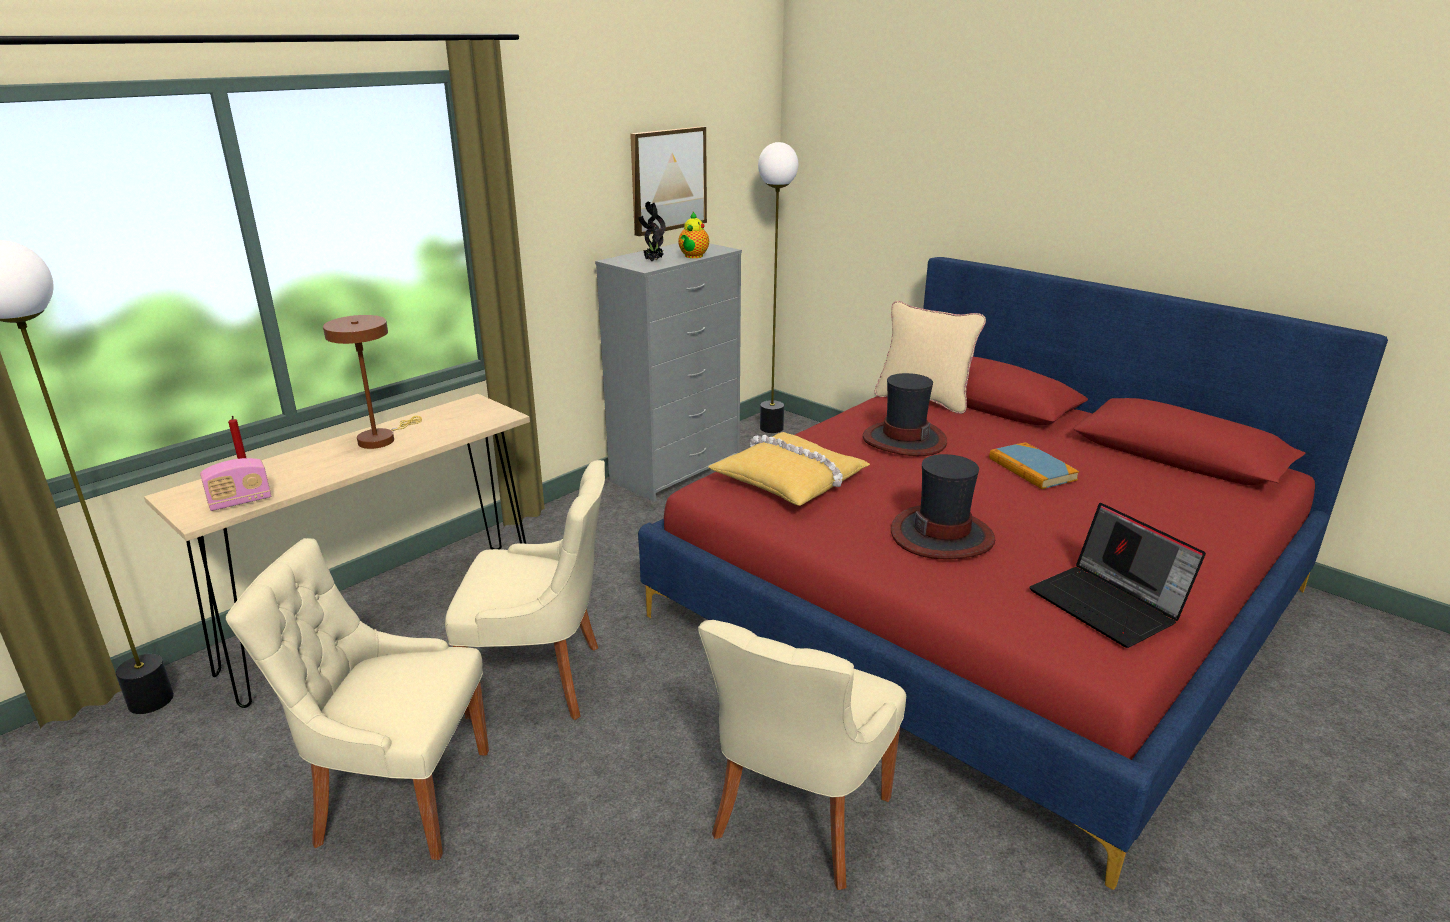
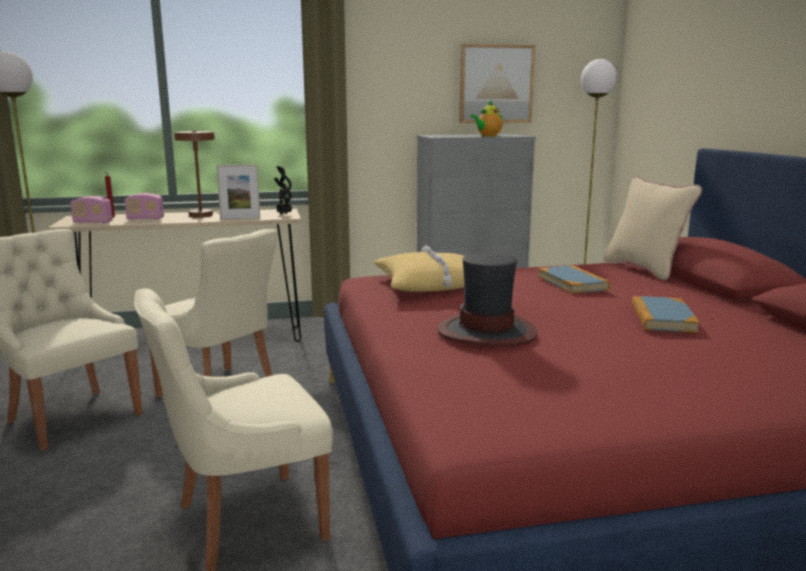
camera: 35 degrees right, 10 degrees down
potted plant [639,201,666,261] -> potted plant moved to [274,166,292,215]
hat [863,373,947,456] -> book [538,265,610,294]
laptop [1029,503,1206,648] -> none
none -> radio [125,193,164,220]
none -> picture frame [216,164,260,220]

